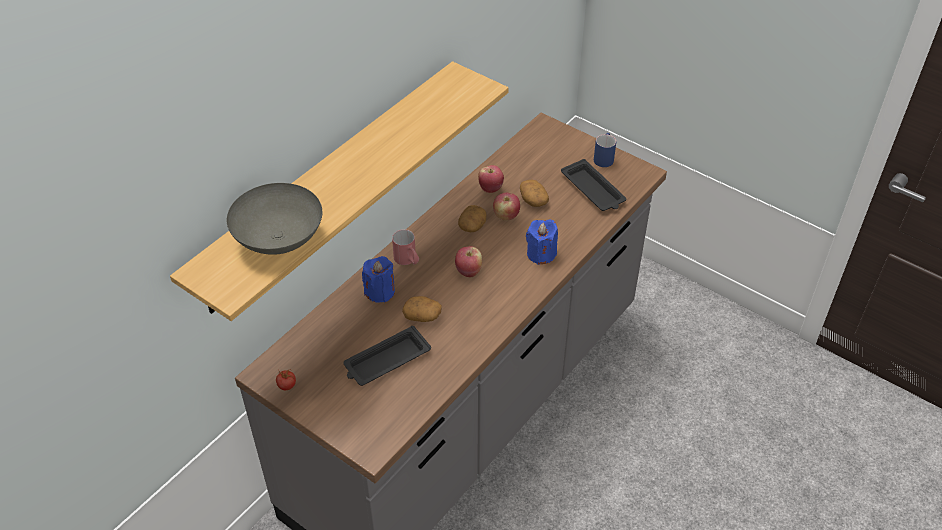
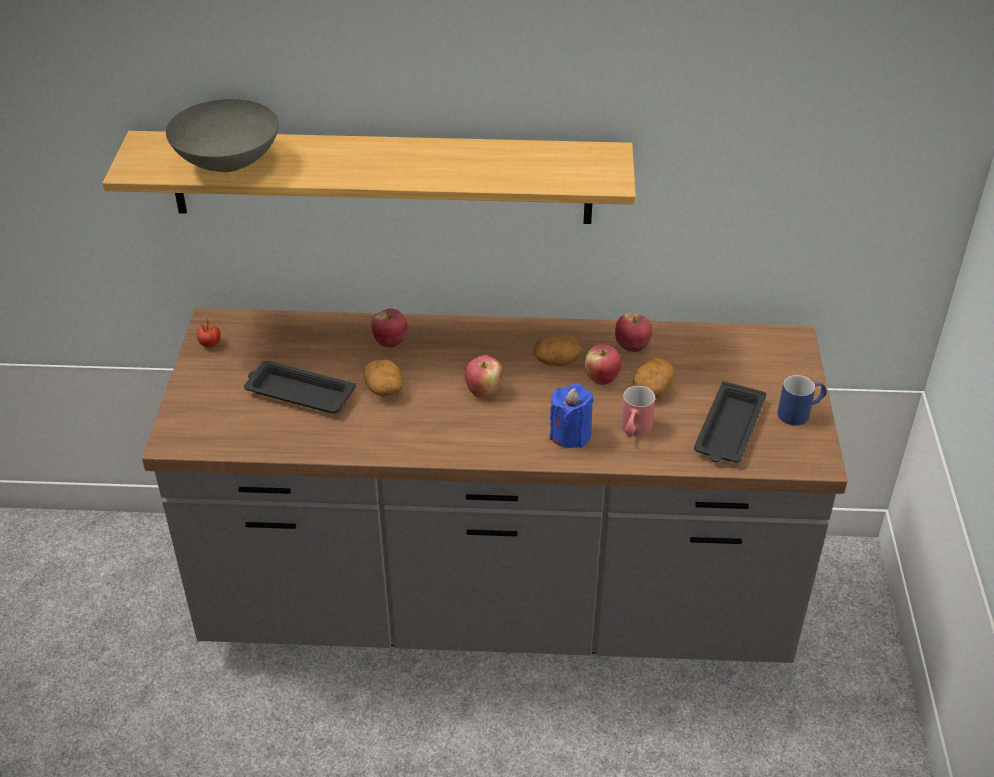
camera: 55 degrees right, 5 degrees down
blue candle [362,256,395,303] -> apple [371,308,407,348]
red mug [392,229,419,265] -> red mug moved to [621,386,655,438]

